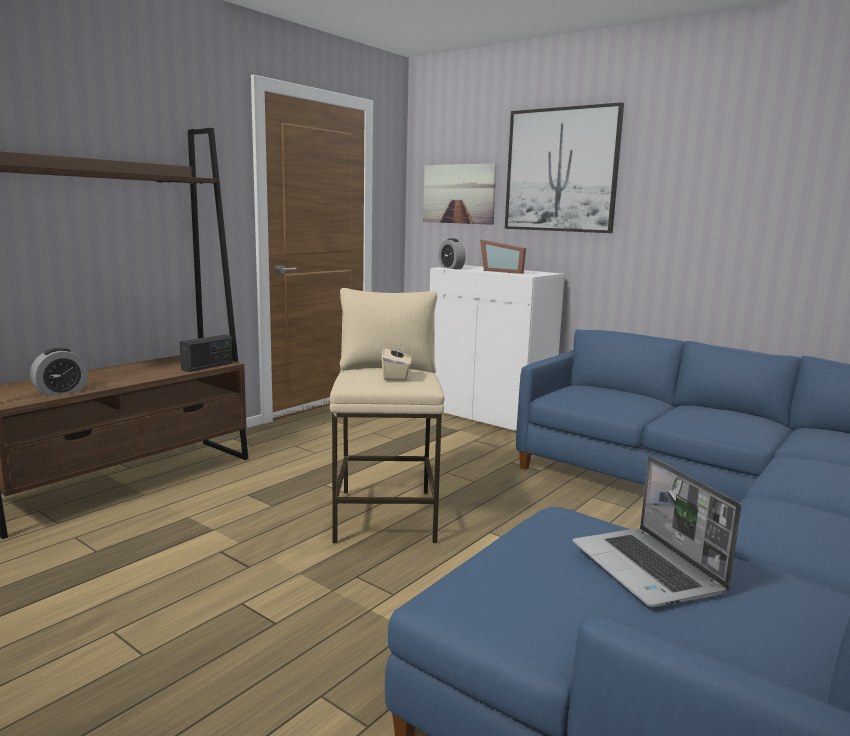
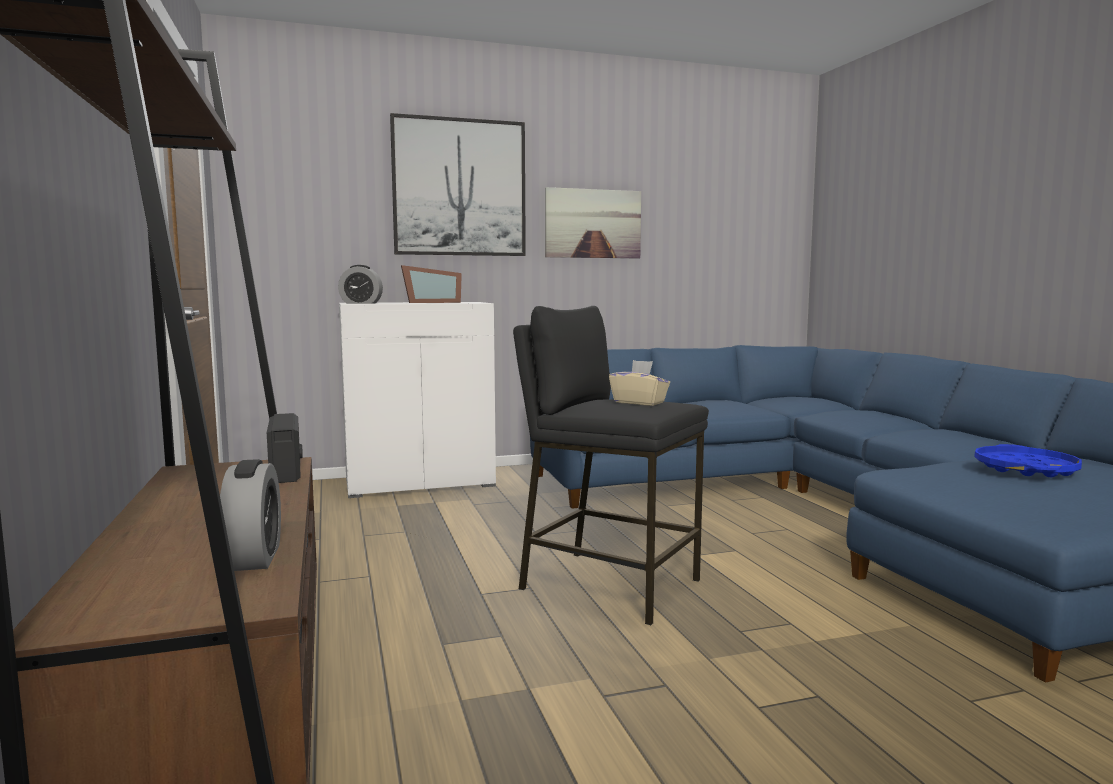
camera: 55 degrees left, 5 degrees down
beige stool [330,288,445,544] -> black stool [513,306,709,625]
picture [423,164,497,225] -> picture moved to [545,187,641,258]
laptop [572,456,741,607] -> blue tray [974,444,1082,478]

